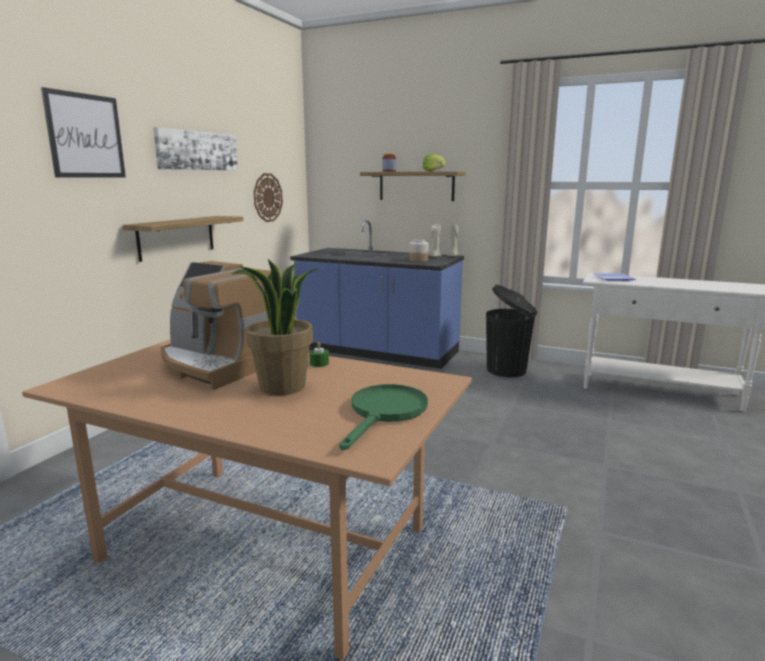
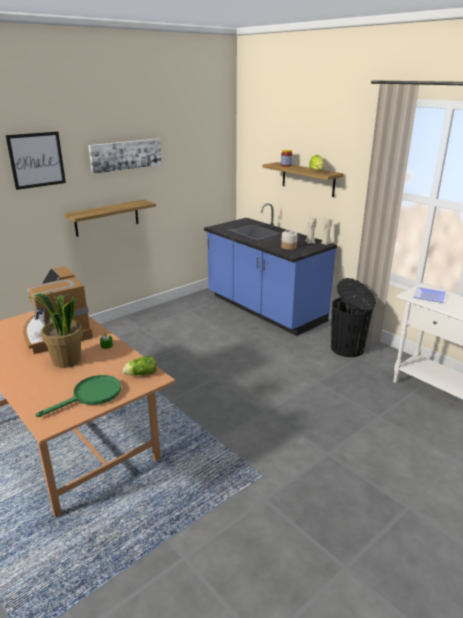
camera: 25 degrees right, 10 degrees up
wall clock [254,173,283,222] -> none
none -> lettuce [123,356,157,376]

